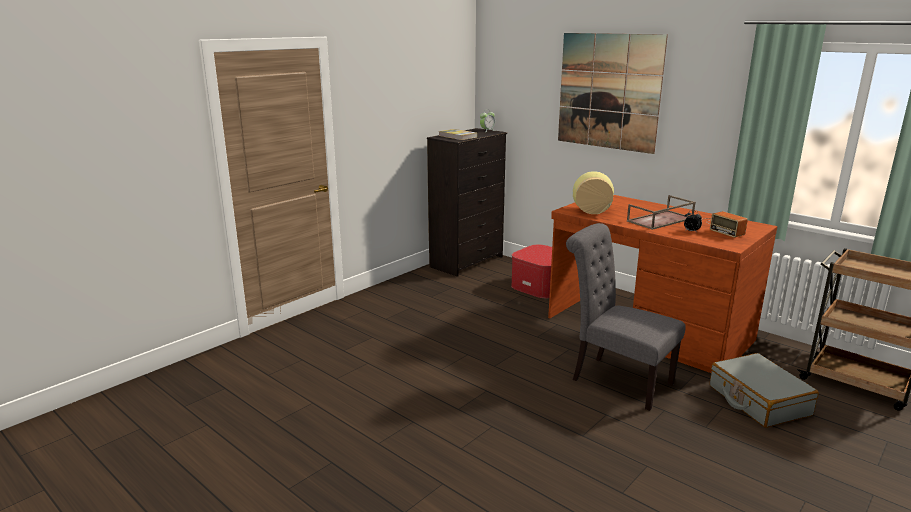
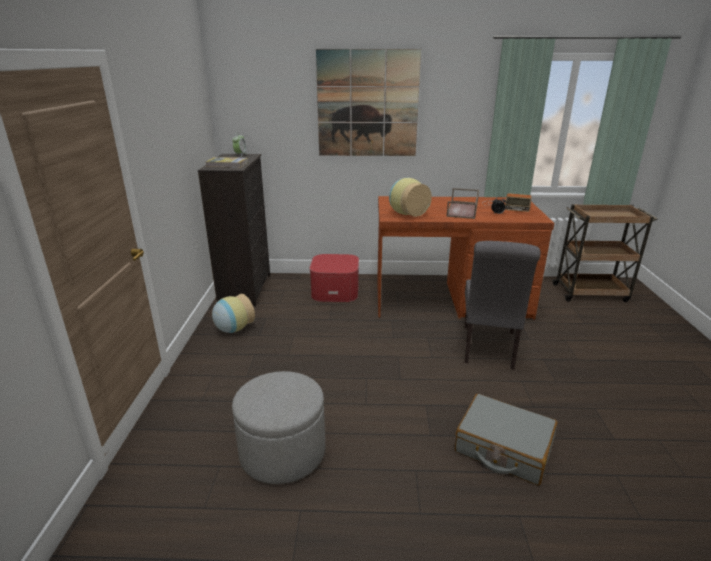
camera: 40 degrees left, 5 degrees up
grey chair [566,223,686,411] -> grey chair turned 75 degrees counterclockwise [464,241,541,370]
grey suitcase [710,353,819,428] -> grey suitcase moved to [455,394,558,485]
none -> vase [212,294,255,333]
none -> grey ottoman [232,371,325,484]

